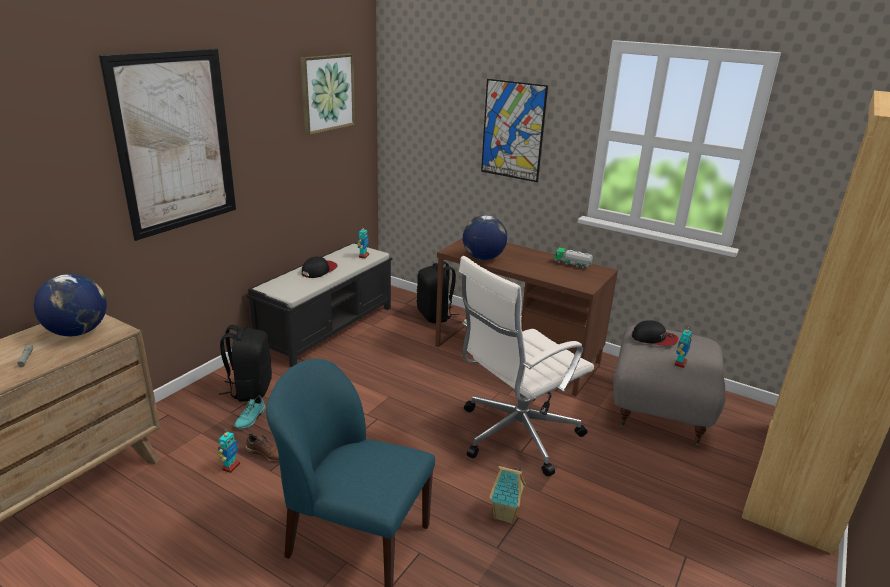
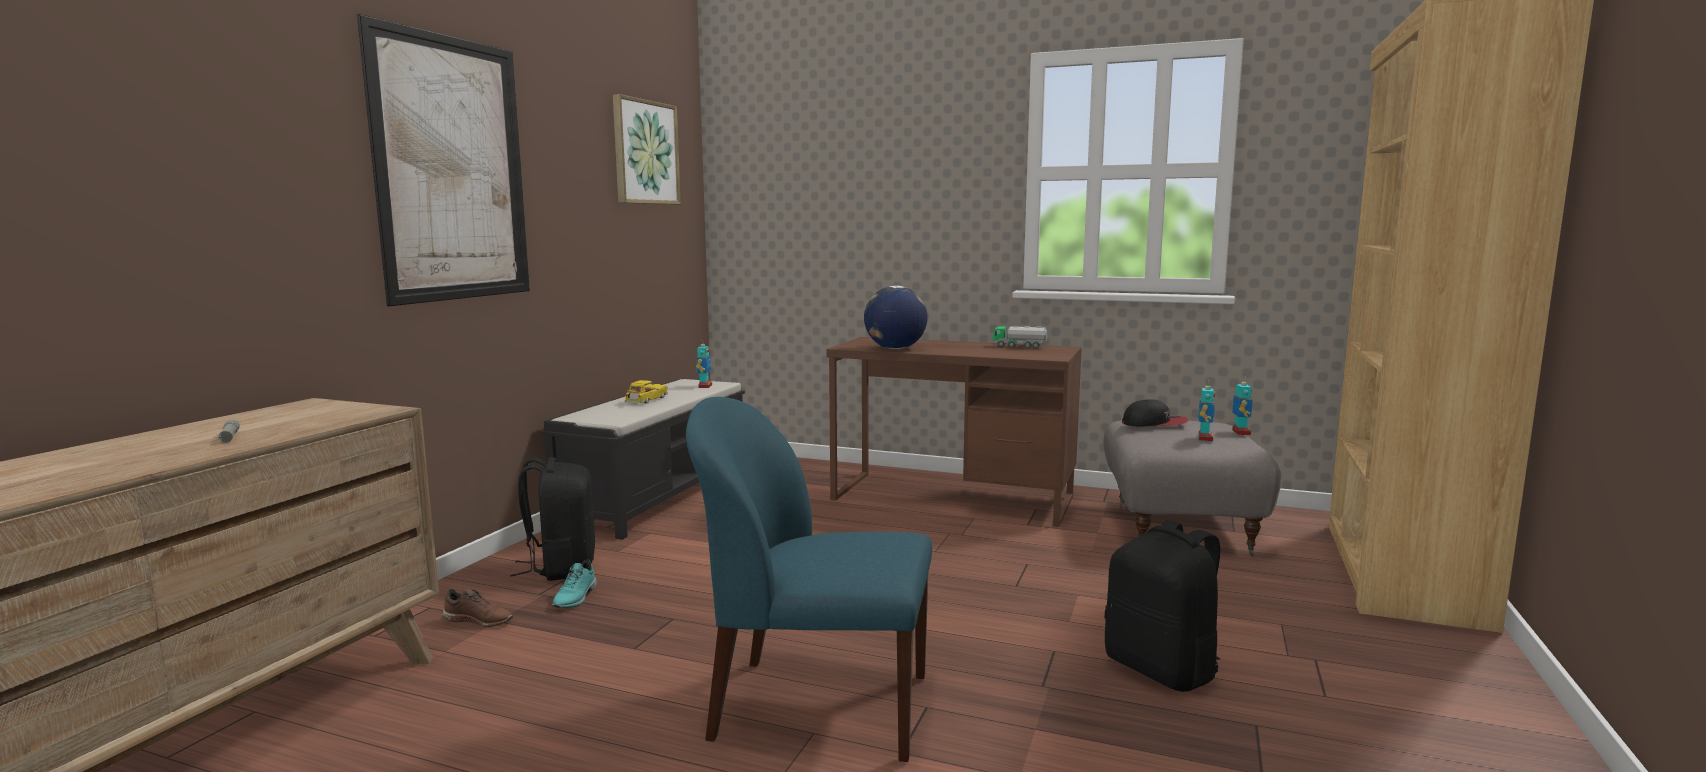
camera: 10 degrees left, 15 degrees down
globe [34,274,107,336] -> none
toy robot [217,431,240,473] -> toy robot moved to [1232,378,1253,435]
brown shoe [245,433,279,462] -> brown shoe moved to [442,587,513,627]
cap [302,256,338,278] -> toy car [625,380,668,404]
black backpack [417,261,459,323] -> black backpack moved to [1105,520,1220,692]
white office chair [459,256,594,477] -> none
picture [481,79,548,182] -> none
toy house [489,466,526,524] -> none

